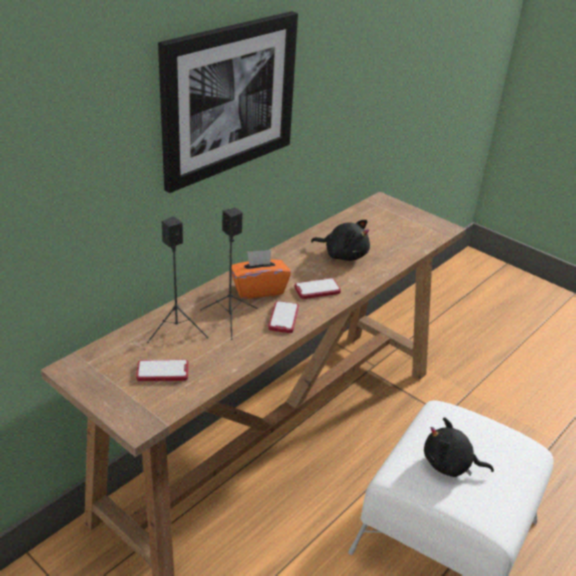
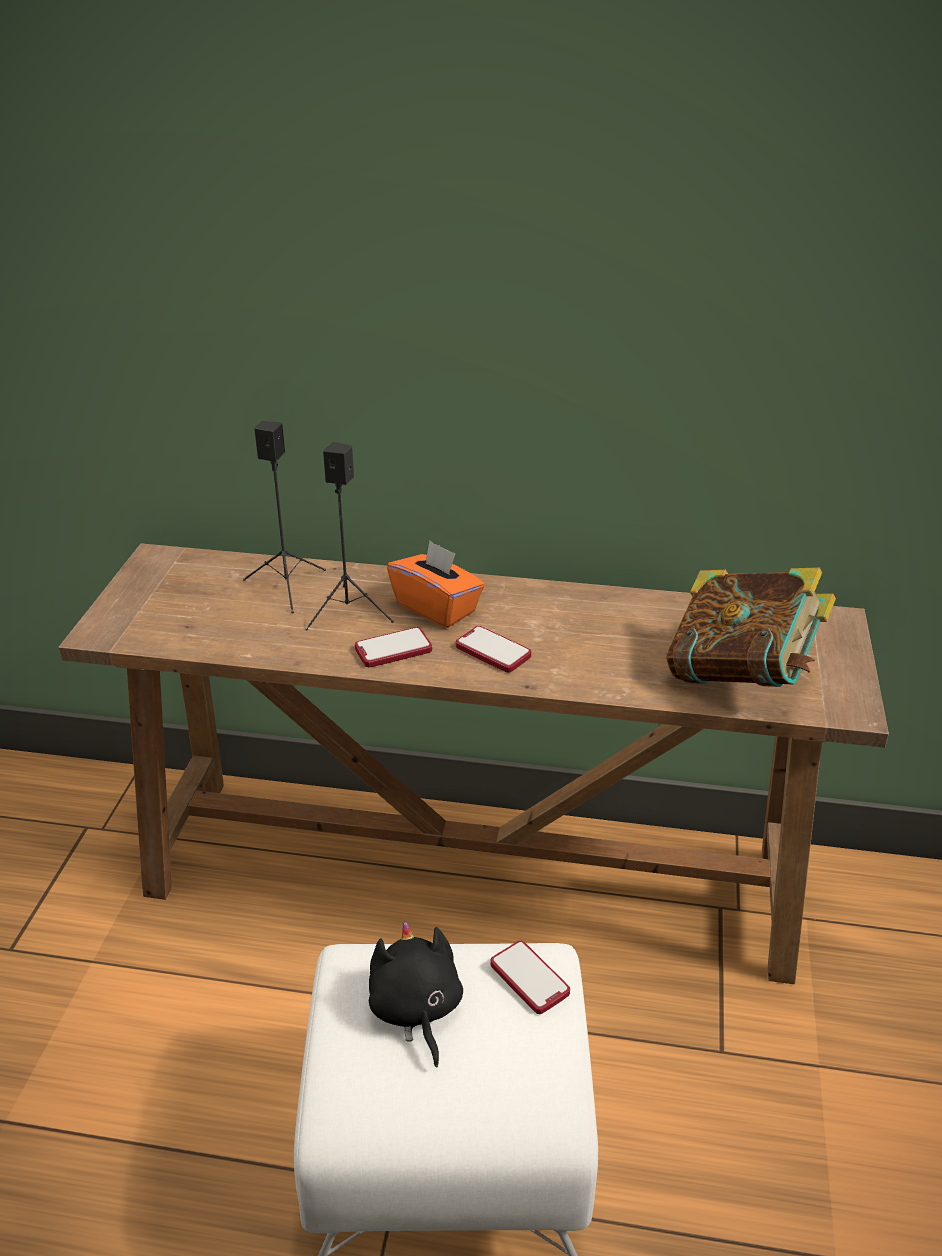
camera: 60 degrees right, 0 degrees up
phone [136,359,188,382] -> phone moved to [490,941,570,1014]
picture [158,11,298,193] -> none
black plush toy [311,220,370,261] -> none
none -> book [666,567,836,687]

